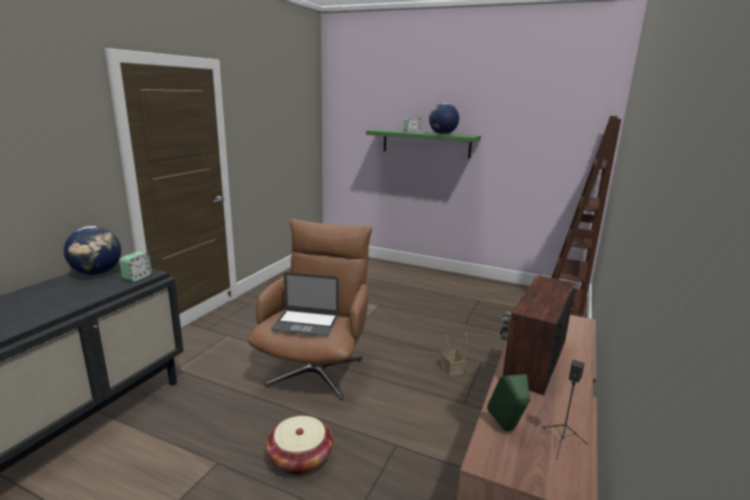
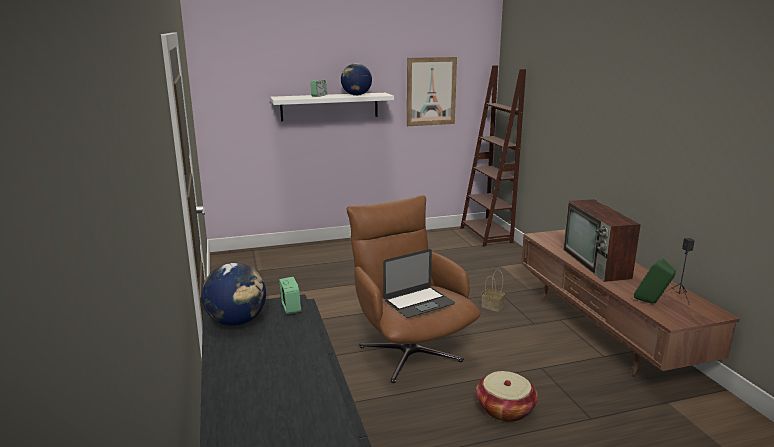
camera: 40 degrees left, 0 degrees up
green shelf [366,129,481,159] -> white shelf [270,93,394,121]
none -> picture [407,57,457,126]

